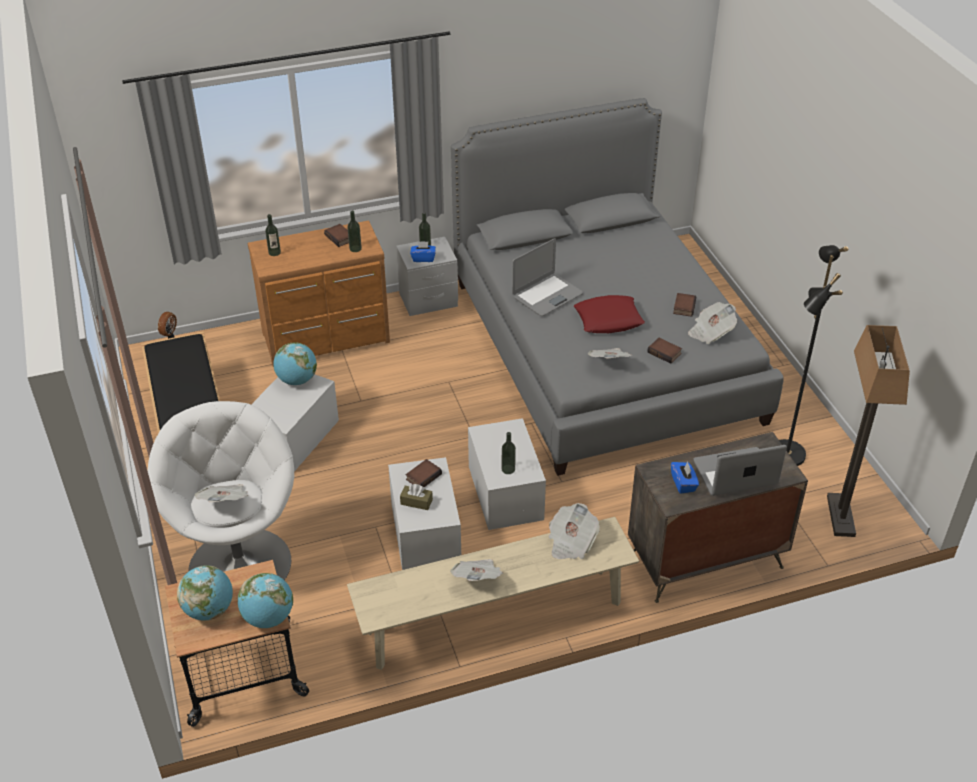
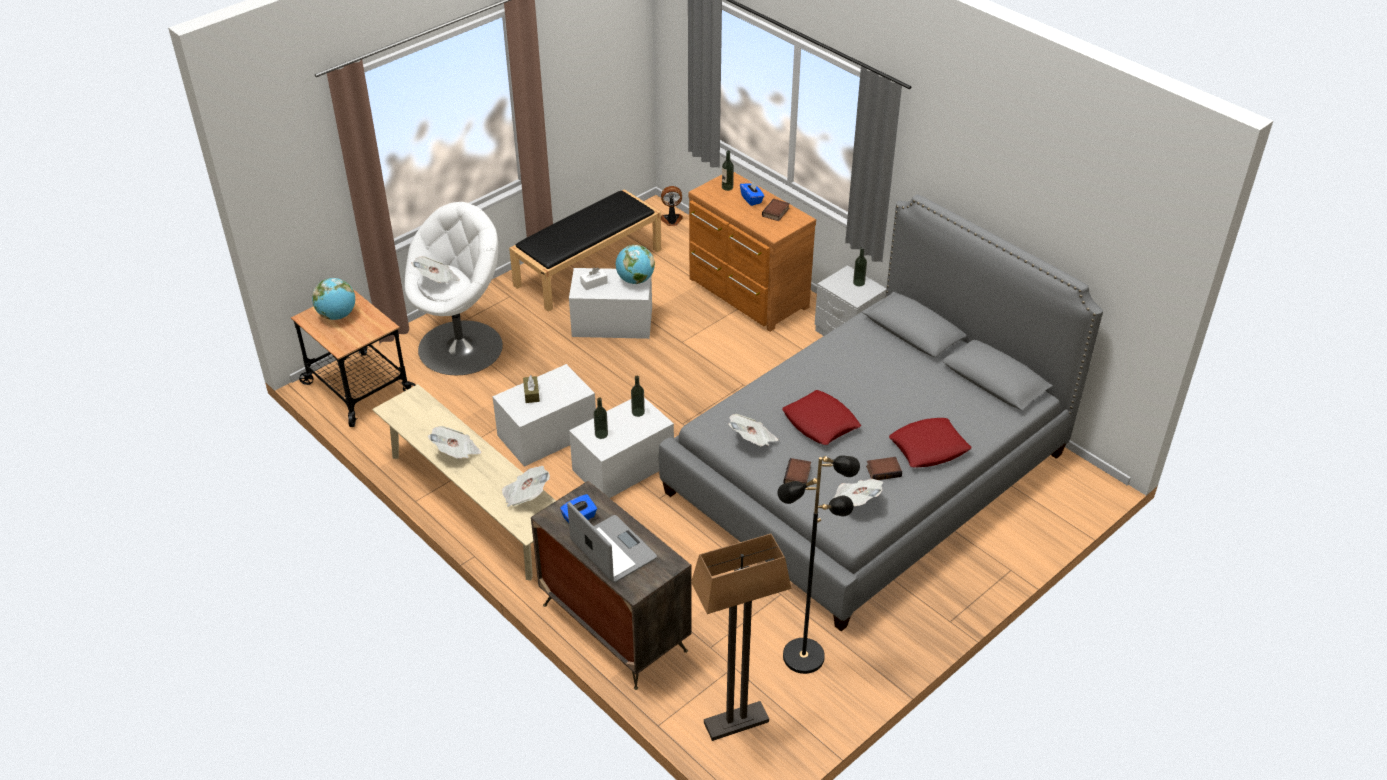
camera: 65 degrees right, 0 degrees up
globe [238,573,293,628] -> none
bottle [347,210,362,252] -> bottle moved to [631,376,645,417]
book [406,459,442,487] -> none
blue tissue box [410,241,436,262] -> blue tissue box moved to [740,181,764,206]
laptop [512,238,583,316] -> none
none -> white tissue box [580,267,608,290]
none -> red pillow [889,418,971,467]

